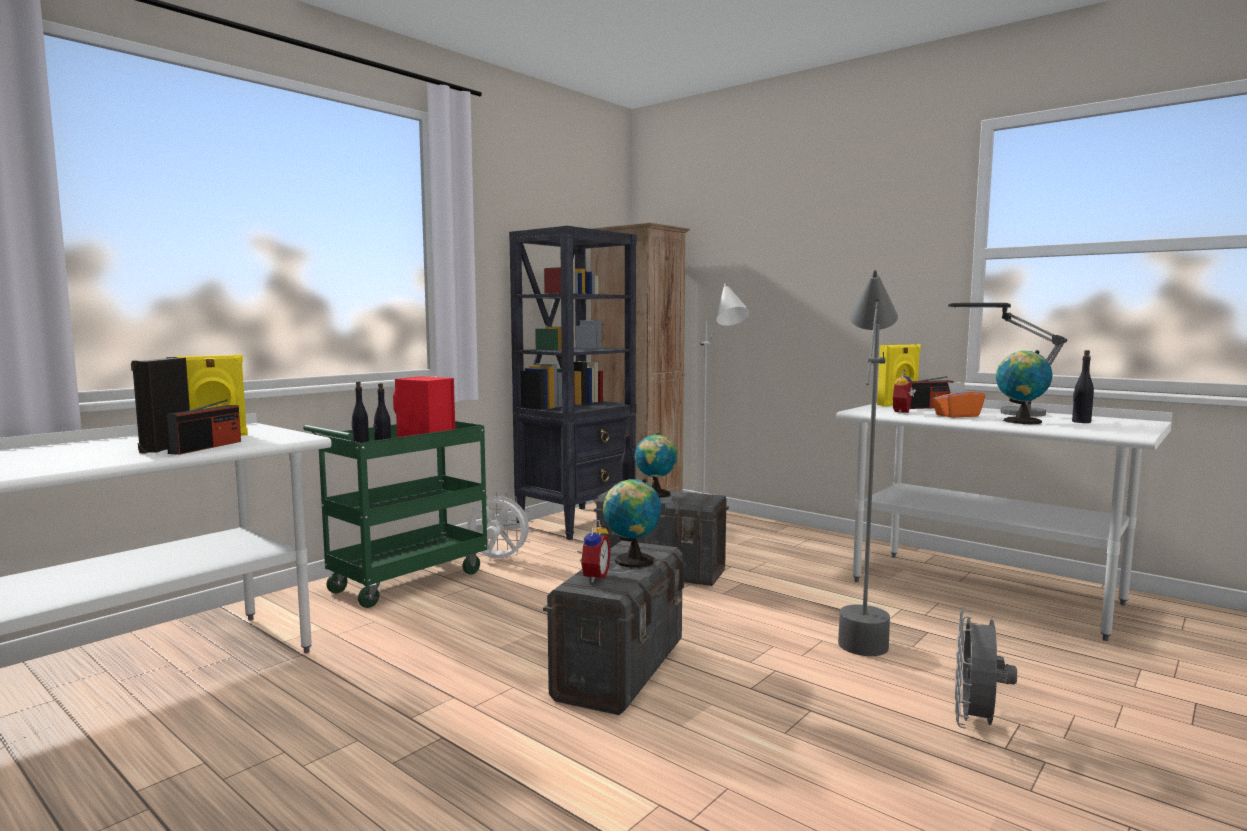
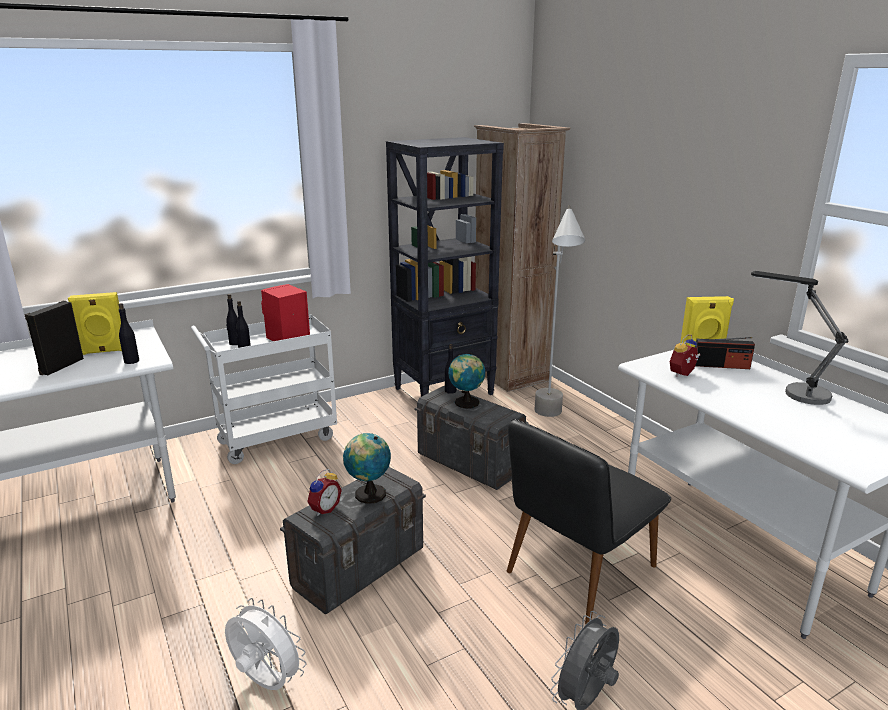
camera: 20 degrees right, 15 degrees up
radio [165,399,241,455] -> none
green cart [303,421,487,608] -> white cart [191,314,337,464]
white fan [467,492,533,558] -> white fan moved to [225,598,307,690]
grey floor lamp [838,270,898,656] -> black chair [507,419,671,624]
orange tissue box [932,382,985,418] -> none
globe [996,350,1053,424] -> none
black bottle [1072,350,1094,423] -> black bottle moved to [119,303,139,364]

